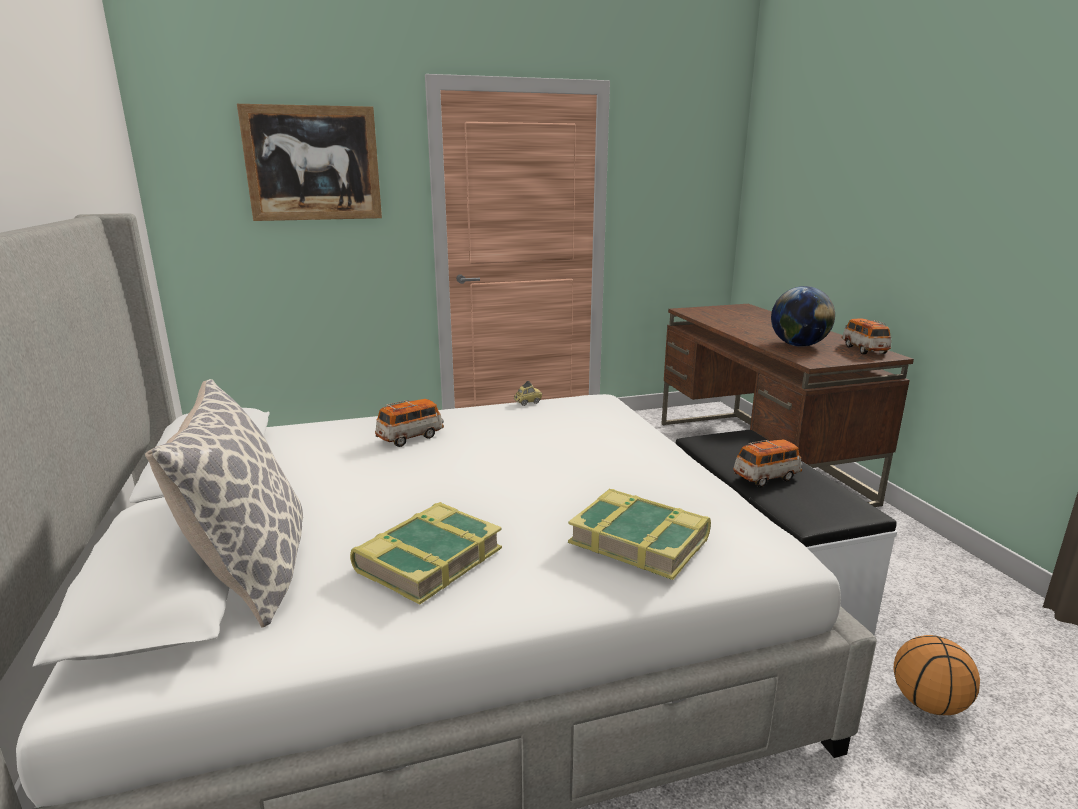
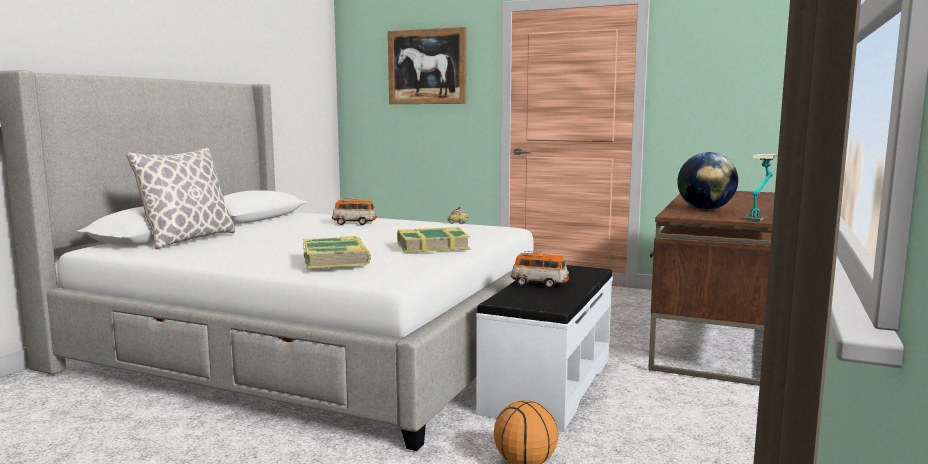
camera: 40 degrees right, 10 degrees down
book [350,502,502,605] -> book moved to [397,227,470,253]
toy car [842,319,891,354] -> table lamp [746,154,778,221]

